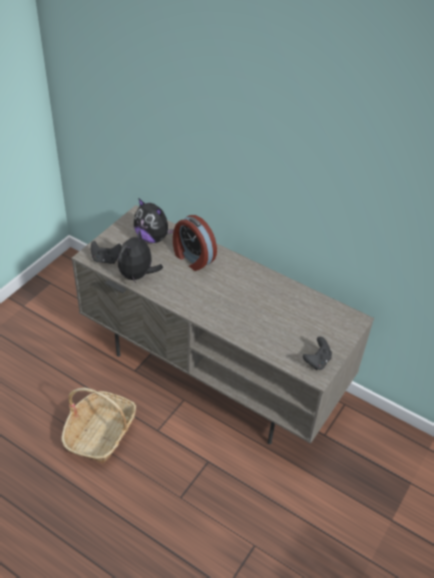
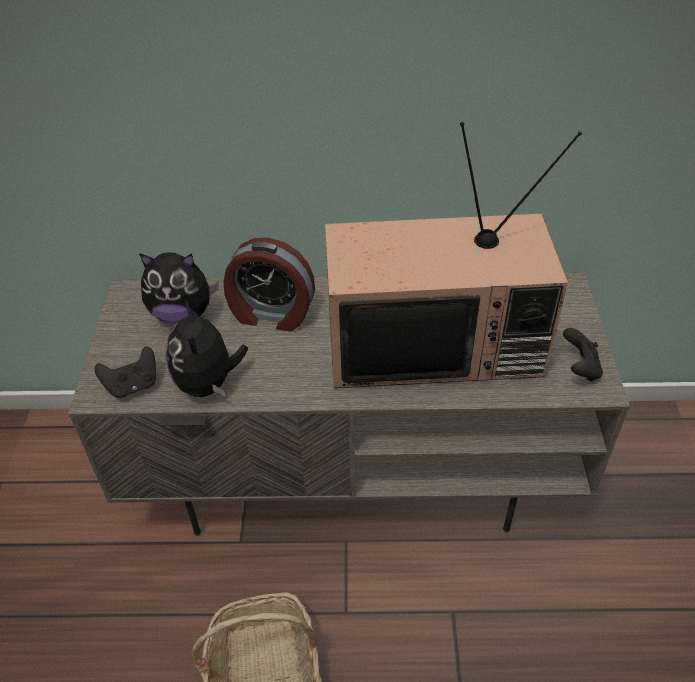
camera: 30 degrees left, 0 degrees up
none -> television [325,122,582,388]

